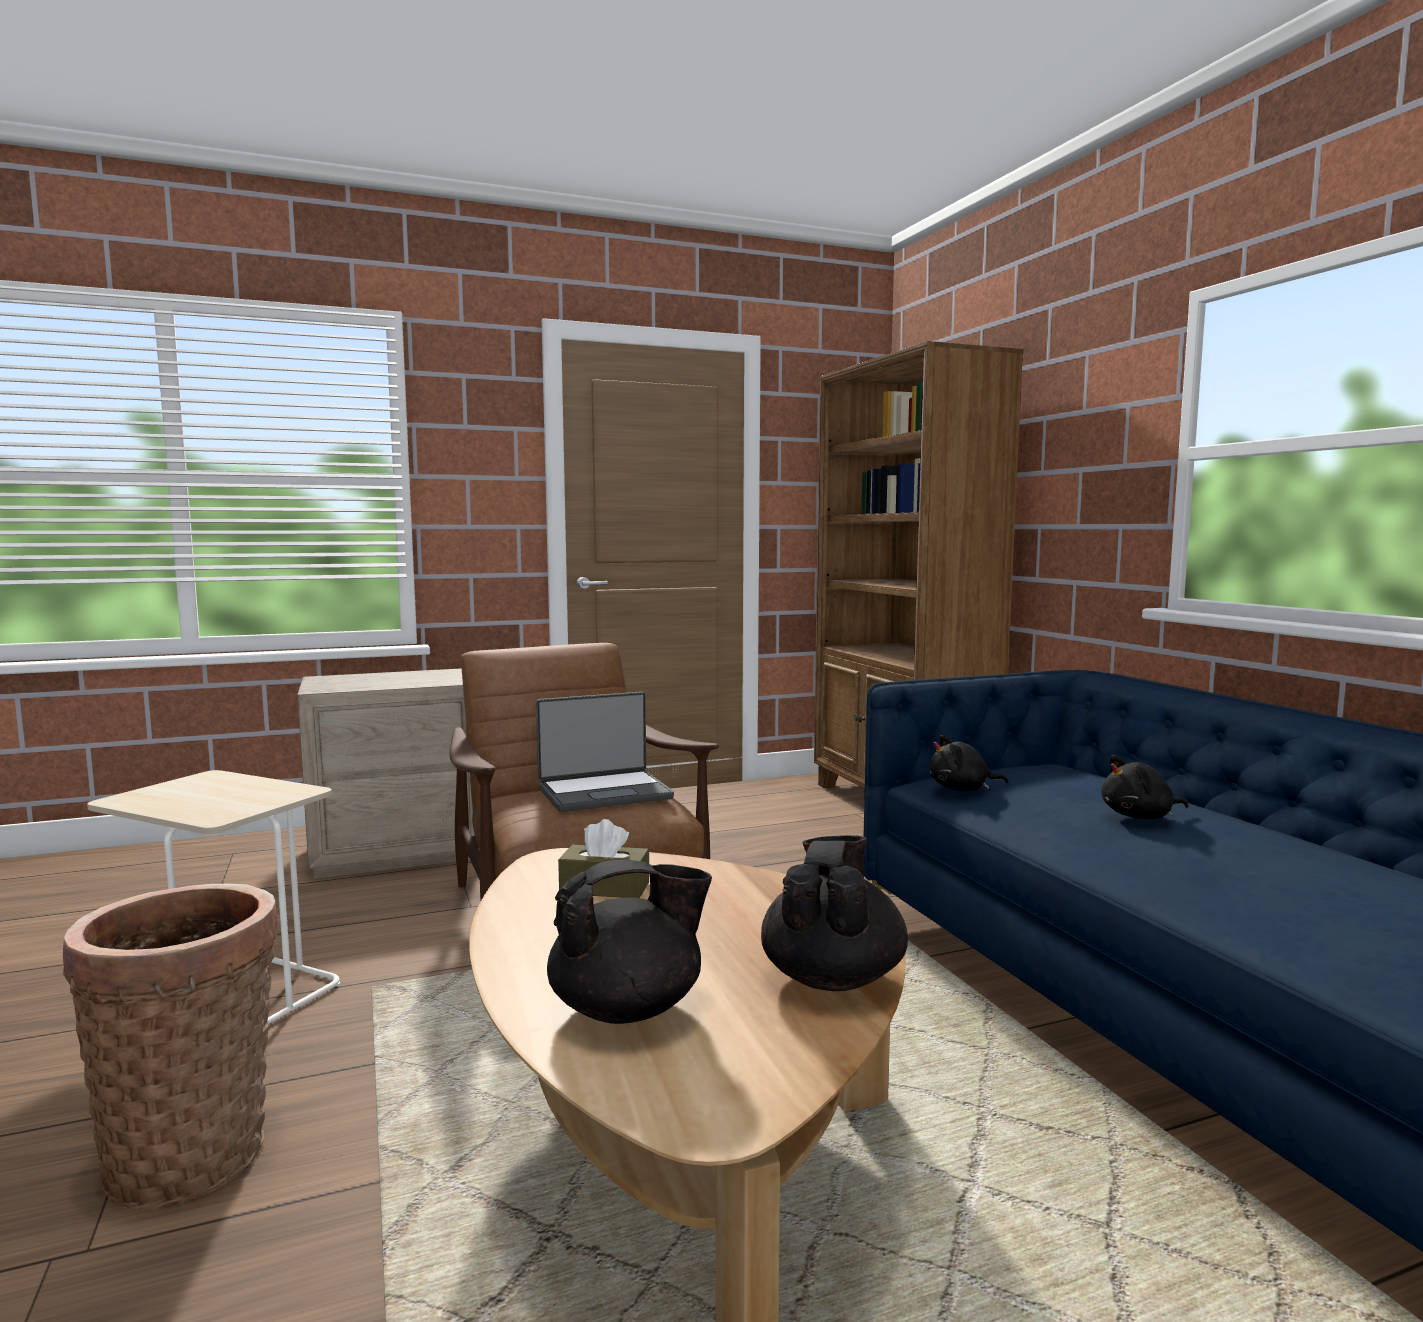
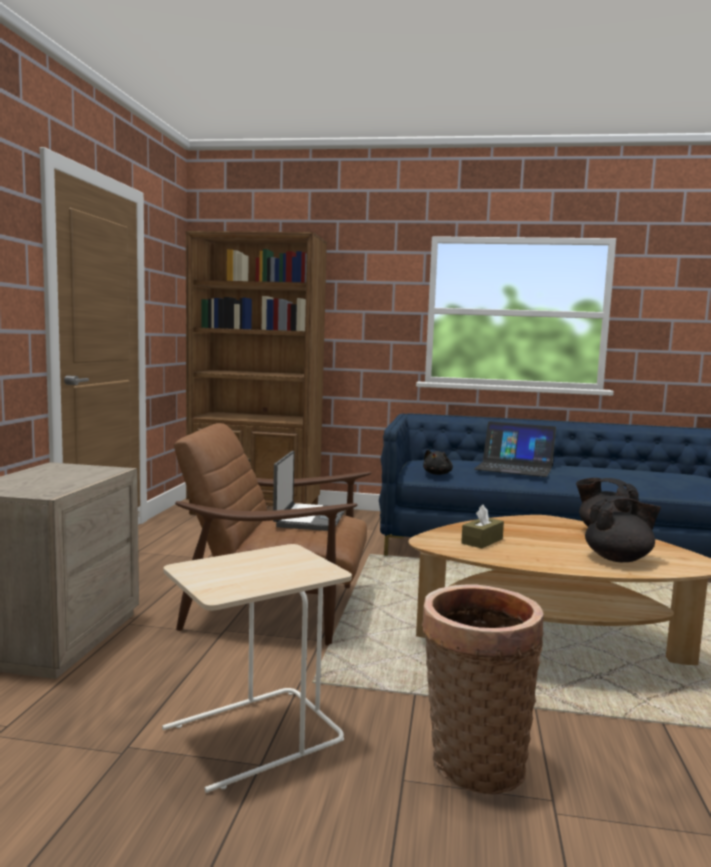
camera: 60 degrees left, 0 degrees up
black teapot [547,860,712,1024] -> black teapot turned 75 degrees clockwise [585,495,661,562]
black plush toy [1101,755,1189,819] -> laptop [475,421,556,477]

